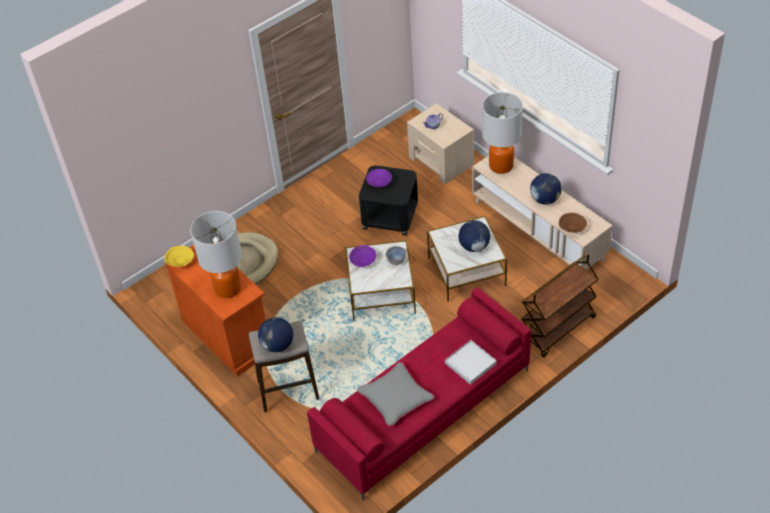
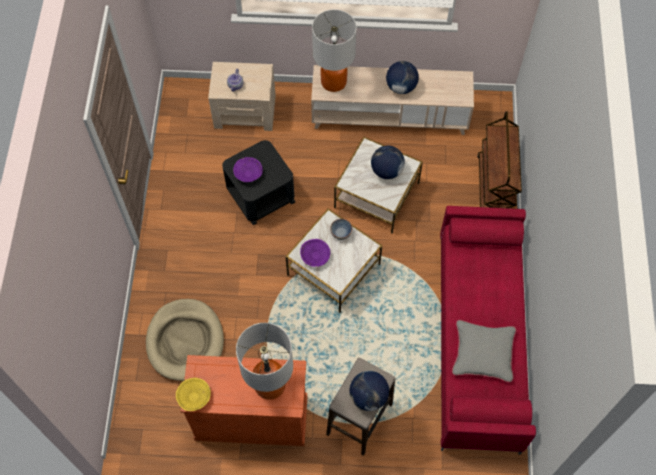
camera: 50 degrees left, 15 degrees up
white tray [445,340,497,385] -> none
brown bowl [559,213,587,233] -> none

